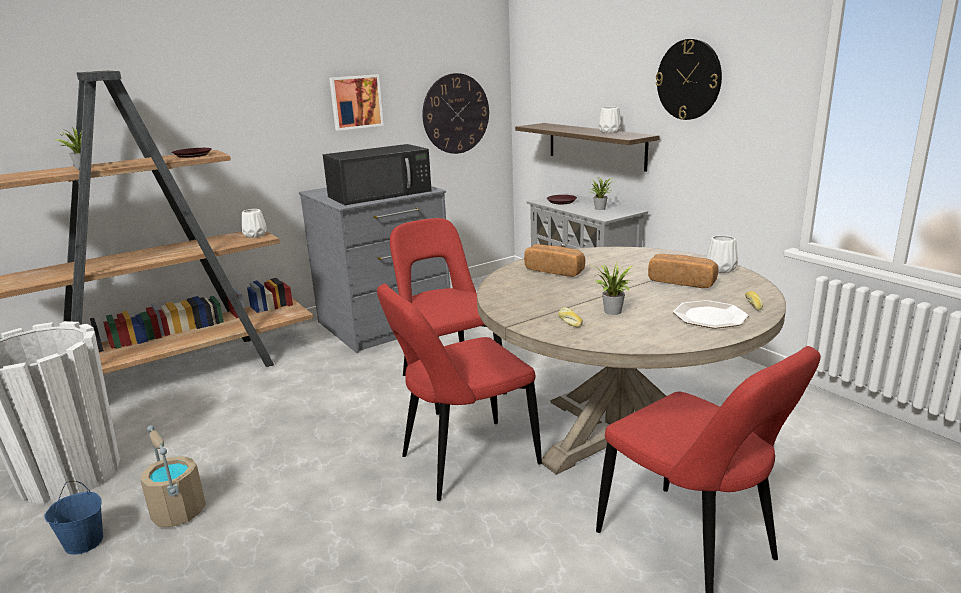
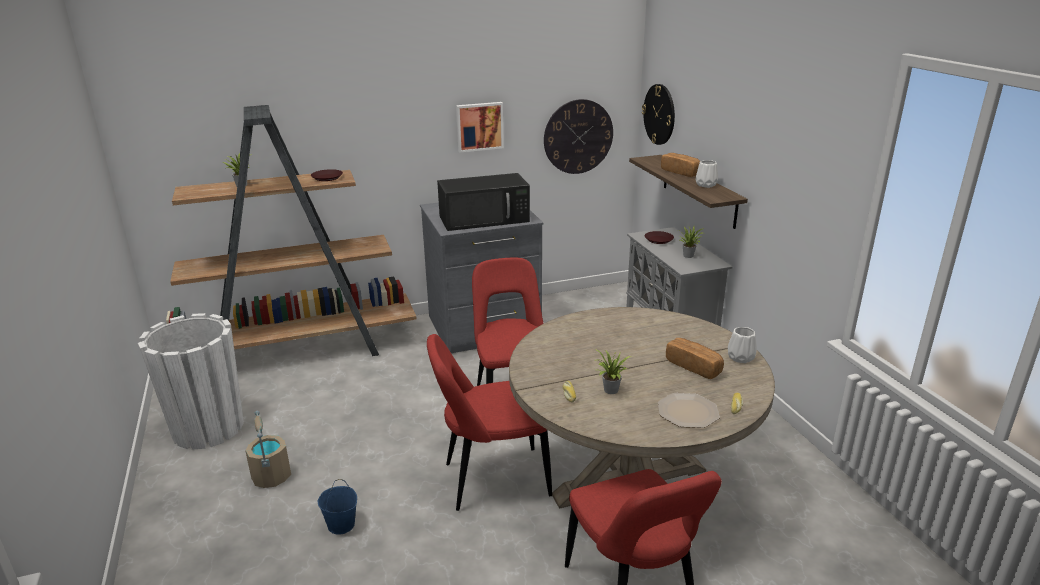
camera: 15 degrees right, 5 degrees up
blue bucket [44,481,103,555] -> blue bucket moved to [318,479,357,535]
white vase [242,209,267,238] -> none
bread [524,244,585,277] -> bread moved to [661,153,701,177]
wall clock [656,39,722,120] -> wall clock moved to [642,84,675,145]

